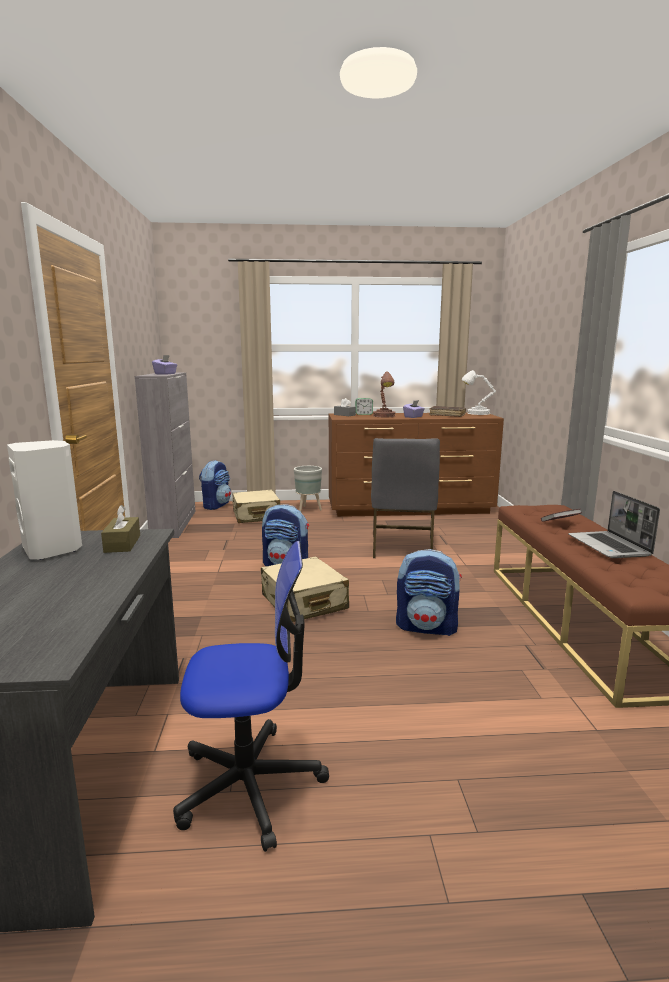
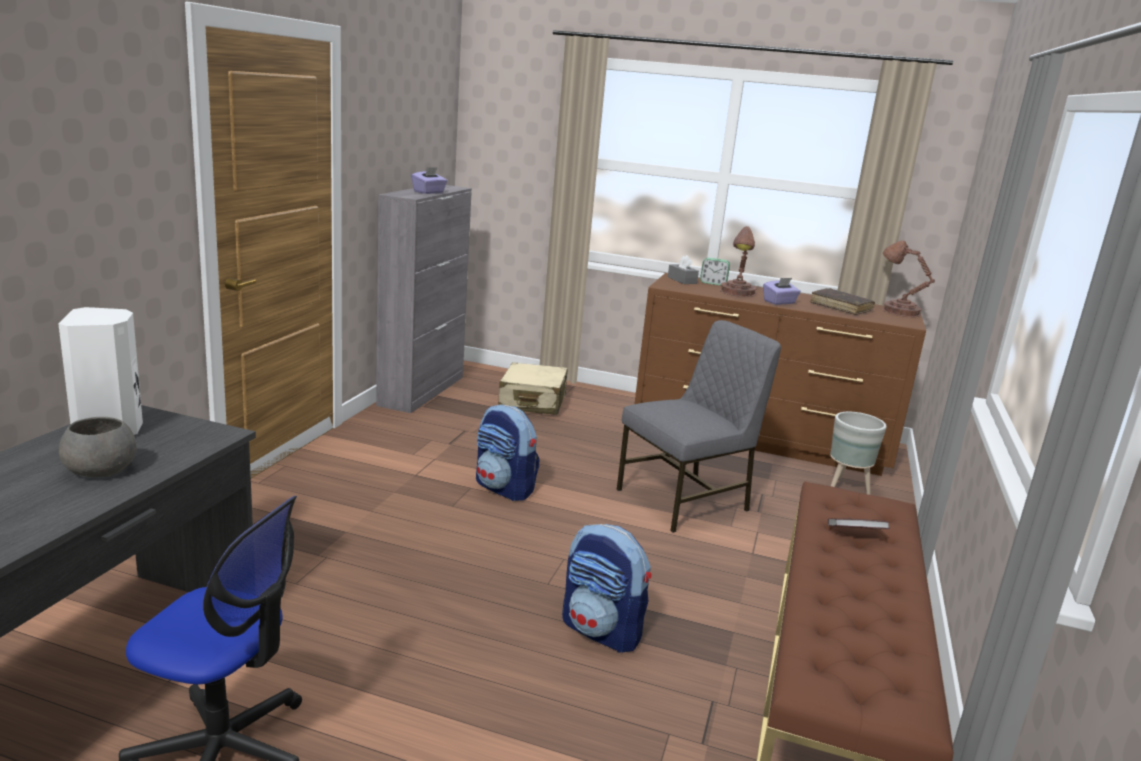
camera: 20 degrees right, 5 degrees up
brown tissue box [101,505,140,553] -> none
backpack [199,460,231,510] -> none
beige suitcase [261,557,349,622] -> none
grey planter [294,466,322,511] -> grey planter moved to [830,412,887,495]
grey chair [371,438,440,558] -> grey chair turned 150 degrees counterclockwise [617,320,781,533]
white table lamp [462,370,496,415] -> brown table lamp [883,240,935,317]
laptop [568,491,660,558] -> none
none -> grey bowl [59,417,137,477]

